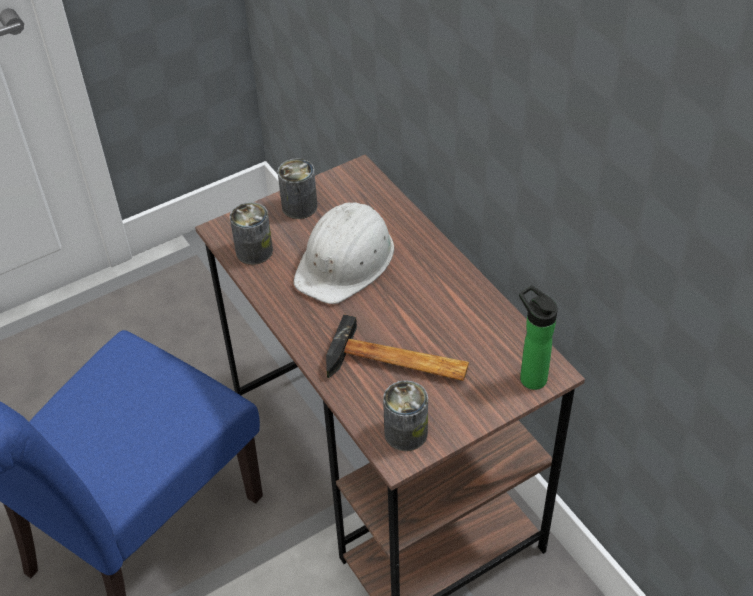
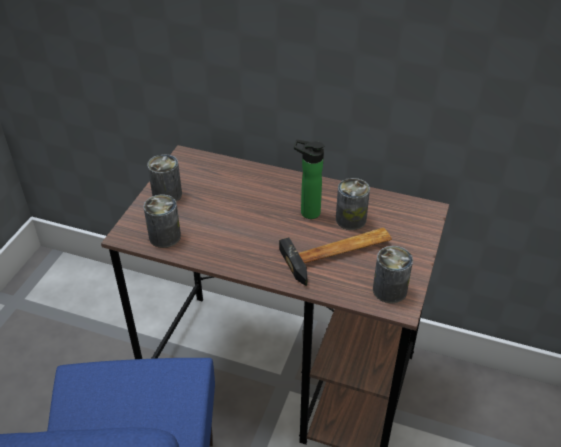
camera: 40 degrees left, 5 degrees down
white hard hat [293,202,394,304] -> none
bottle [519,285,558,390] -> bottle moved to [294,140,325,219]
none -> can [336,178,370,230]

